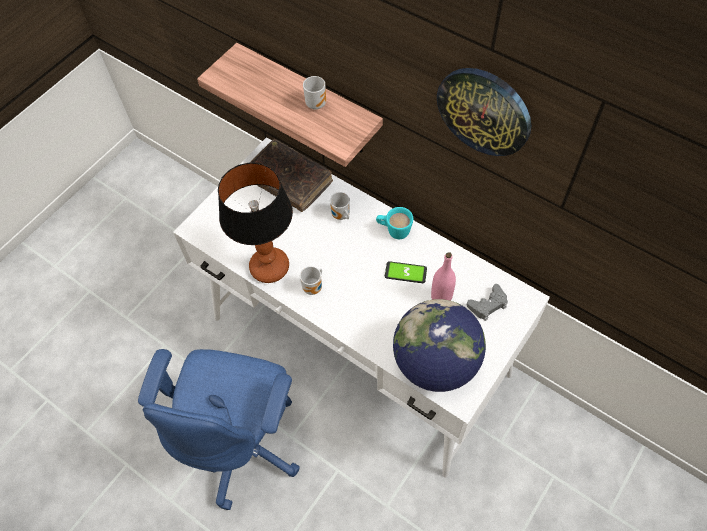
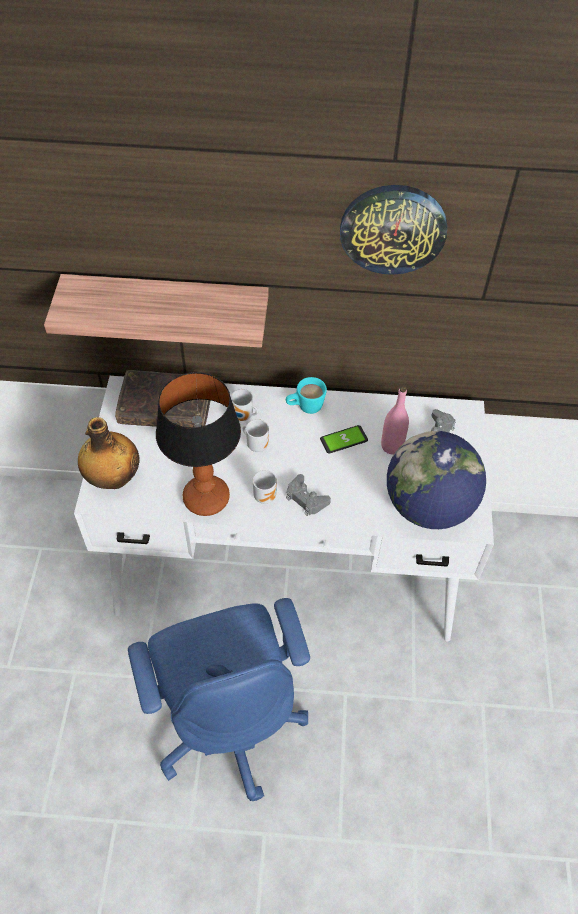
camera: 35 degrees left, 5 degrees down
mug [303,76,326,109] -> mug moved to [243,419,269,452]
none -> bottle [78,417,140,489]
none -> grey game controller [286,474,331,516]

